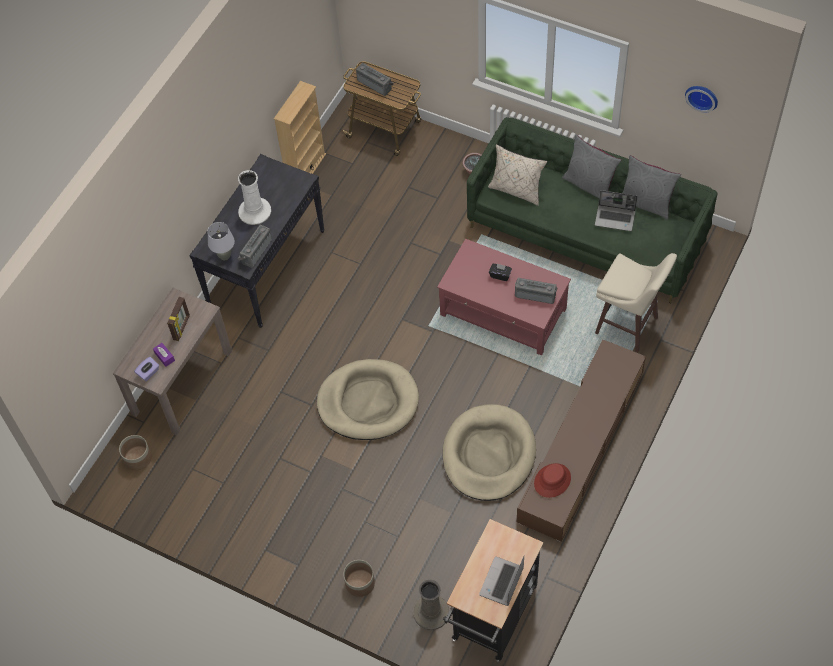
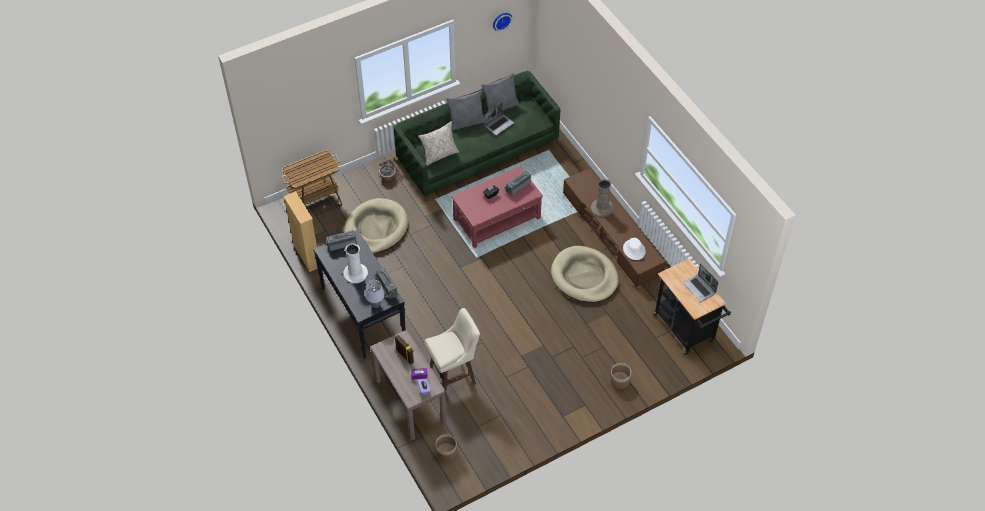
camera: 60 degrees left, 5 degrees down
beige dog bed [317,359,419,440] -> beige dog bed moved to [345,198,408,254]
radio [356,63,394,96] -> radio moved to [326,230,357,251]
beige vase [413,579,449,630] -> beige vase moved to [591,179,614,217]
red hat [534,463,571,498] -> white hat [623,238,646,260]
beige stool [595,253,677,352] -> beige stool moved to [424,308,480,397]

